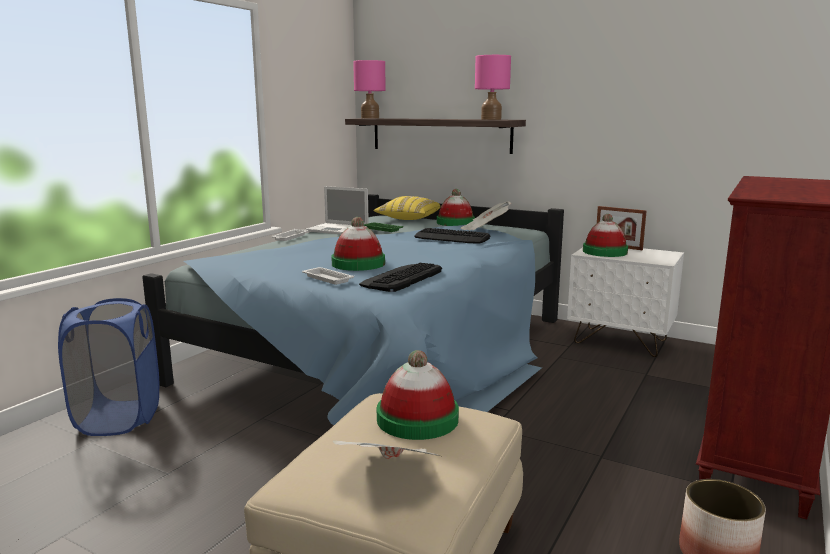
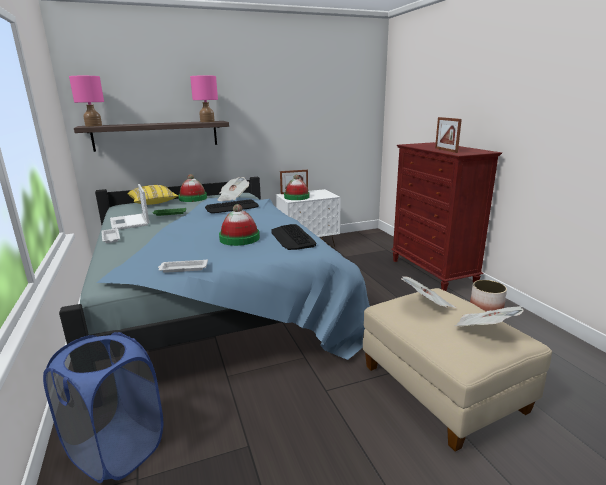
camera: 50 degrees left, 5 degrees up
white tray [302,267,354,285] -> white tray moved to [158,259,208,273]
laptop [305,186,369,234] -> laptop turned 90 degrees clockwise [110,184,149,230]
hat [377,350,459,440] -> newspaper [400,276,457,308]
none -> picture frame [435,117,462,153]

